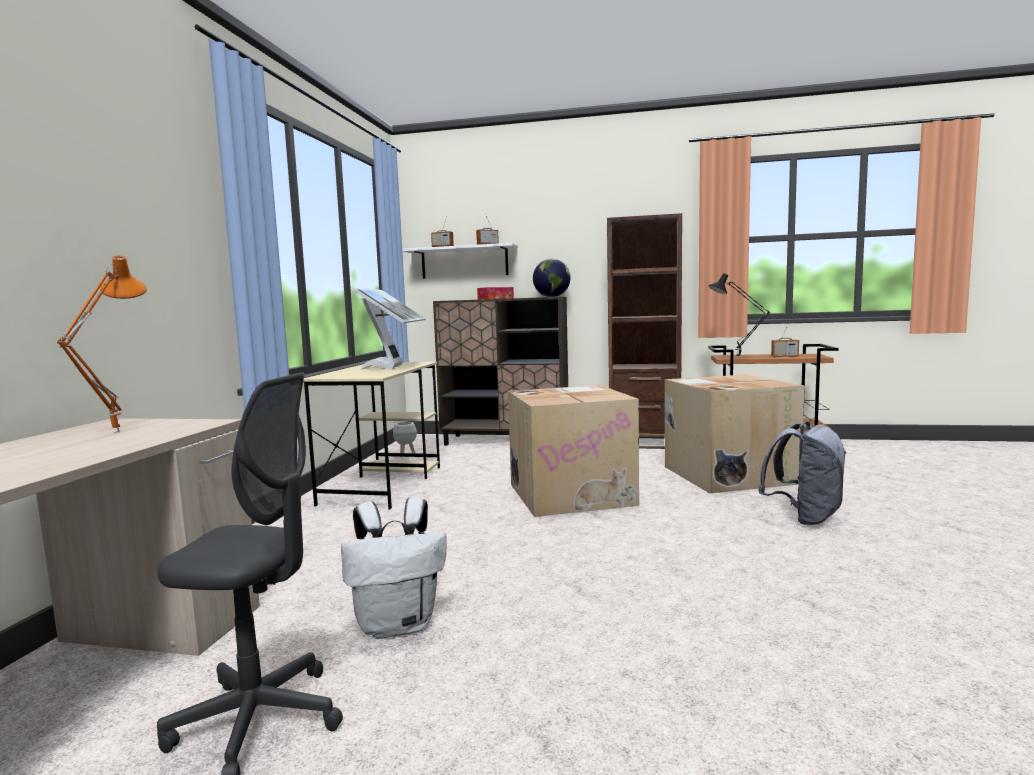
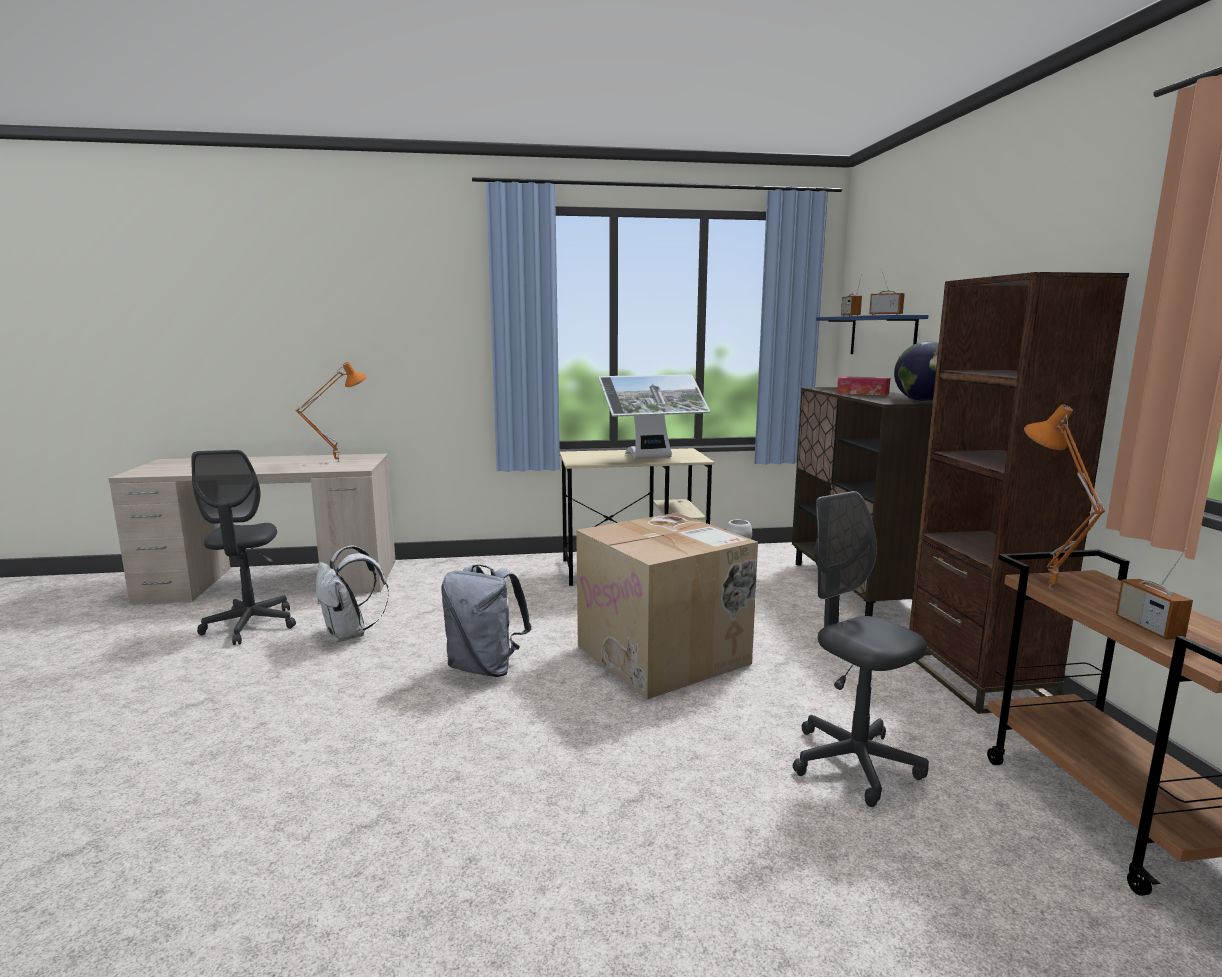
camera: 70 degrees right, 5 degrees up
white shelf [402,243,518,279] -> blue shelf [816,315,928,354]
cardboard box [665,374,805,493] -> grey office chair [793,491,929,807]
black table lamp [708,273,770,356] -> orange table lamp [1024,404,1105,590]
grey backpack [758,421,846,525] -> grey backpack moved to [441,565,531,677]

